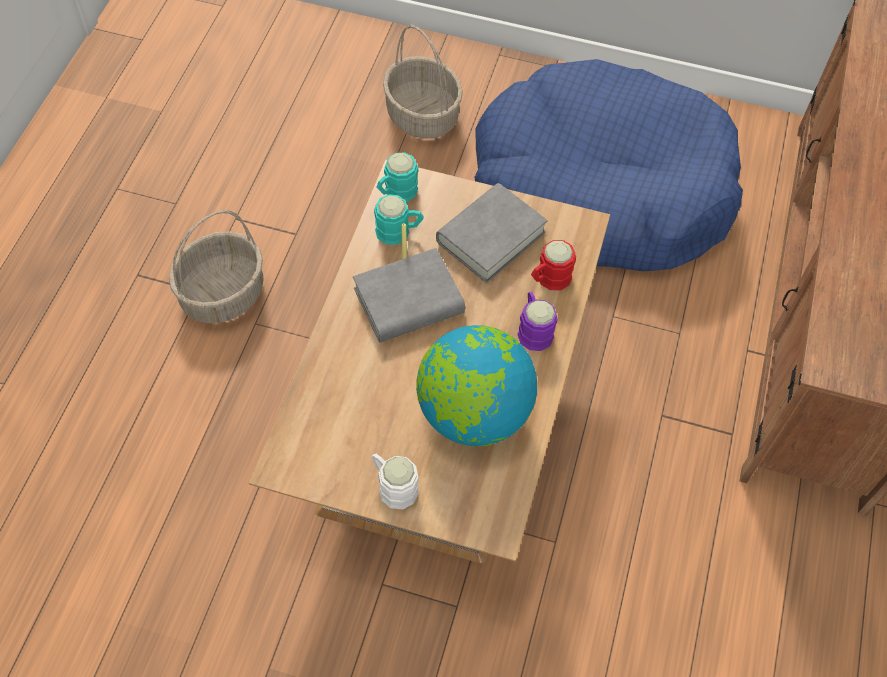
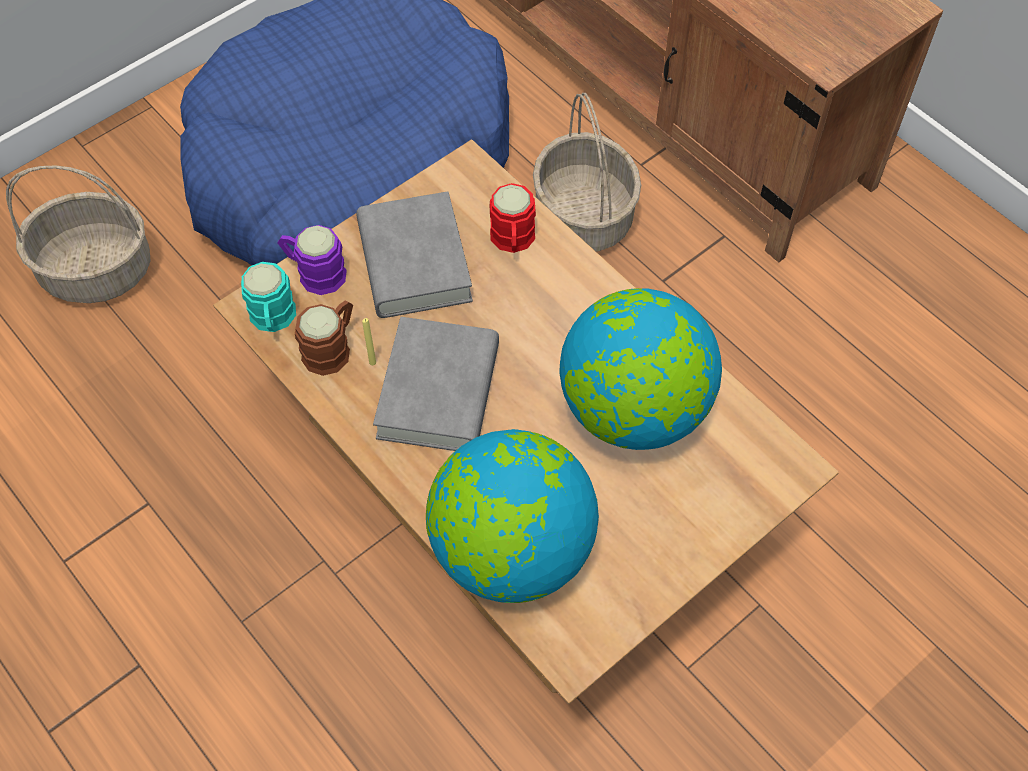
camera: 55 degrees left, 0 degrees up
basket [169,210,263,323] -> basket moved to [533,93,641,251]
white mug [371,454,419,510] -> none
turquoise mug [374,194,424,245] -> brown mug [295,300,353,376]
purple mug [517,292,558,351] -> purple mug moved to [278,225,347,295]
none -> globe [426,429,599,603]

